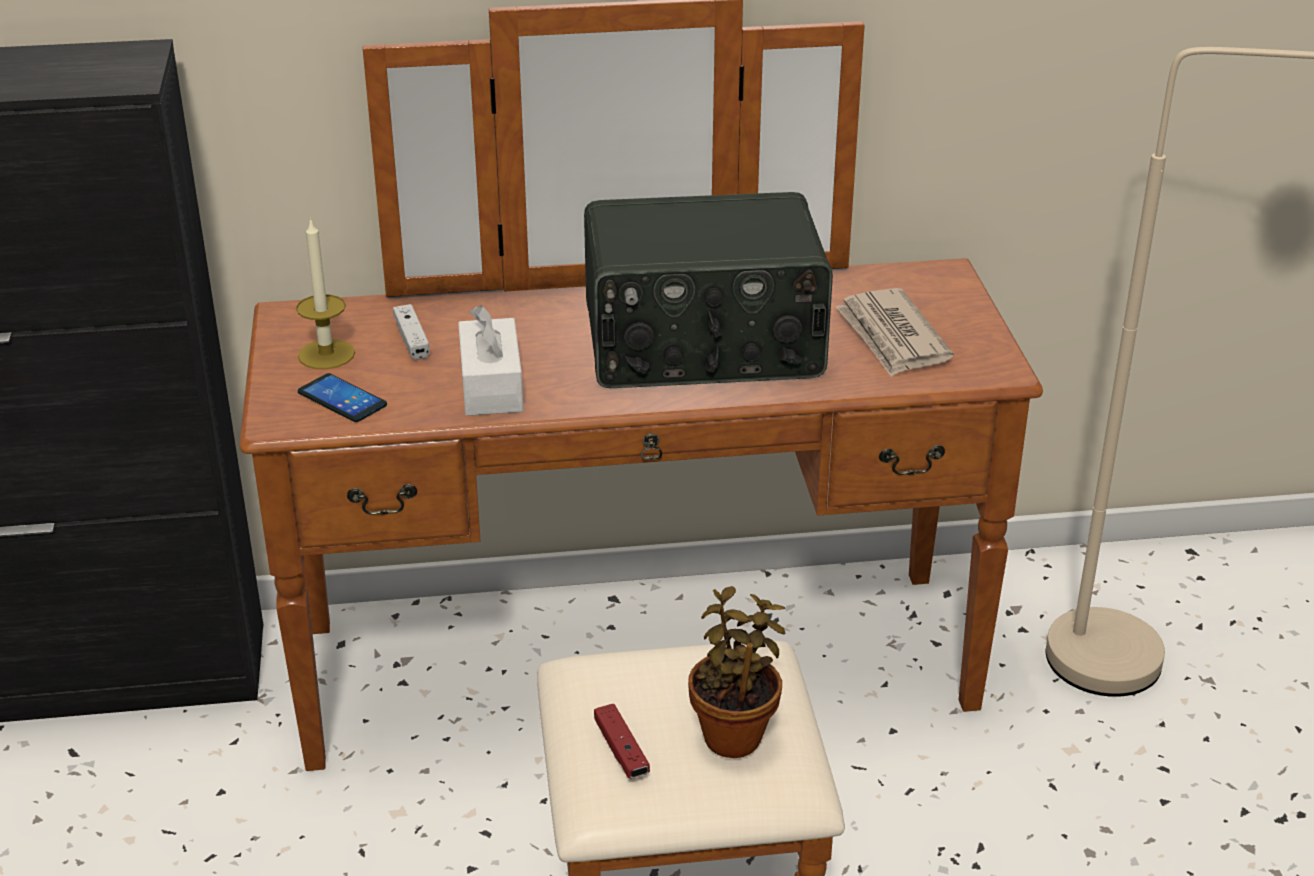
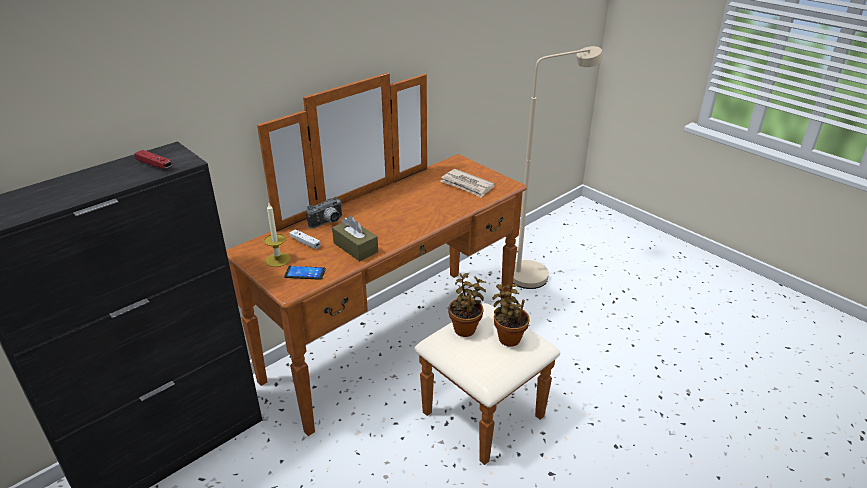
camera: 35 degrees left, 0 degrees up
white tissue box [458,305,523,416] -> brown tissue box [332,216,378,261]
radio [584,192,833,388] -> none
red game controller [594,704,650,779] -> red game controller moved to [134,150,173,169]
none -> camera [306,197,342,228]
none -> potted plant [448,273,486,337]

